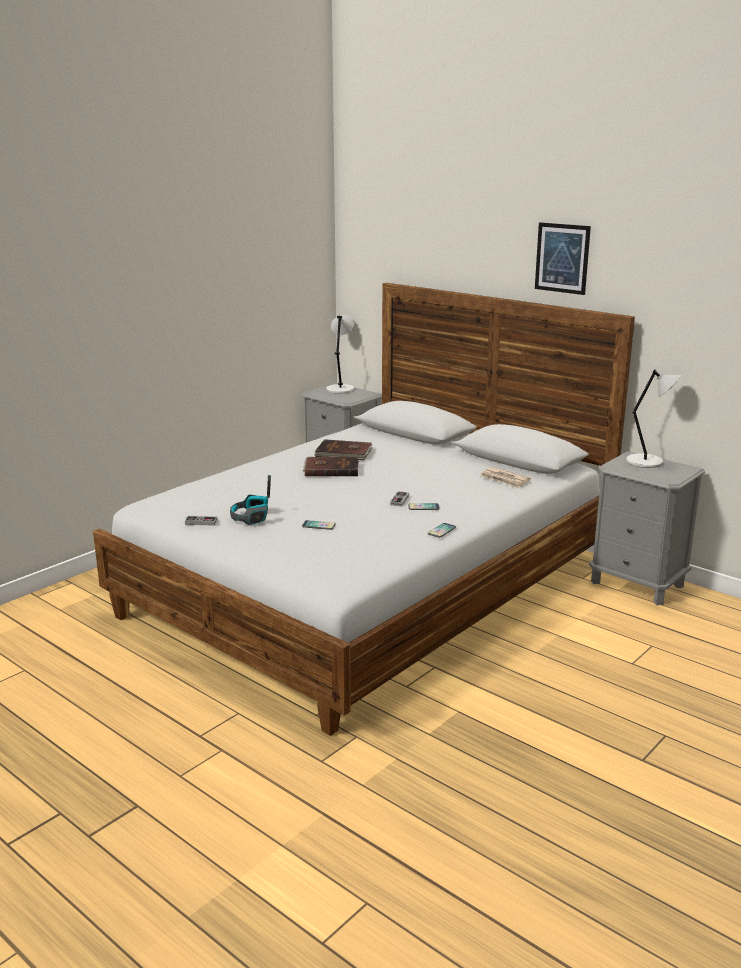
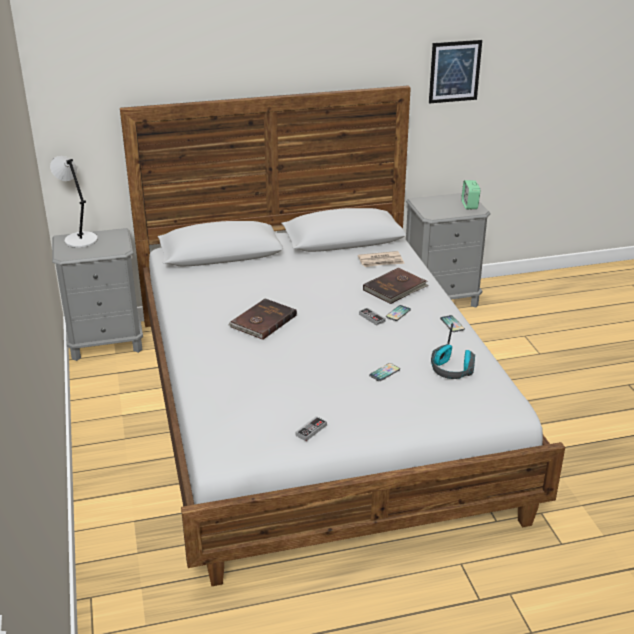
camera: 55 degrees left, 10 degrees up
headphones [230,475,271,525] -> headphones moved to [431,323,475,379]
brown book [315,439,373,460] -> brown book moved to [363,268,429,304]
picture [535,222,591,295] -> picture moved to [429,40,482,104]
grey table lamp [626,369,681,468] -> none
none -> alarm clock [461,180,480,210]

